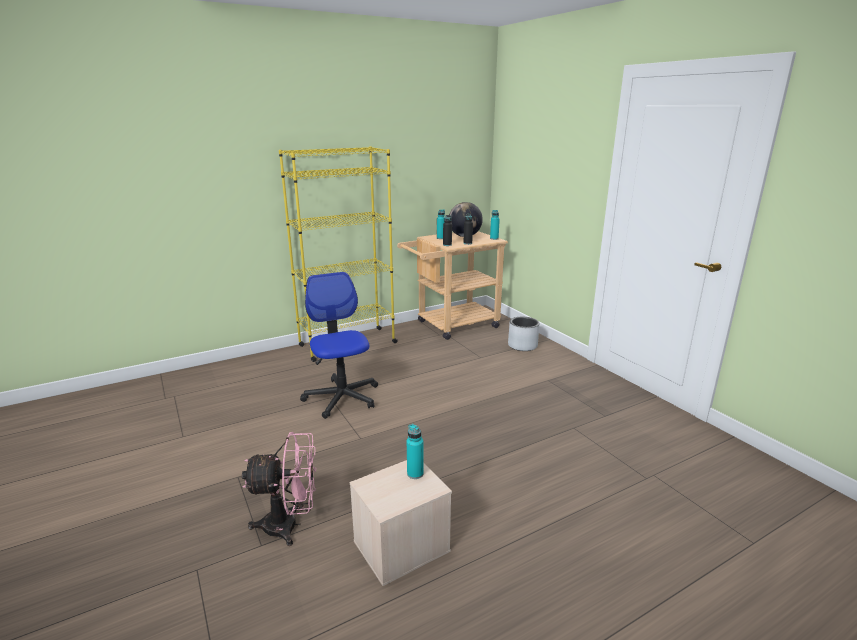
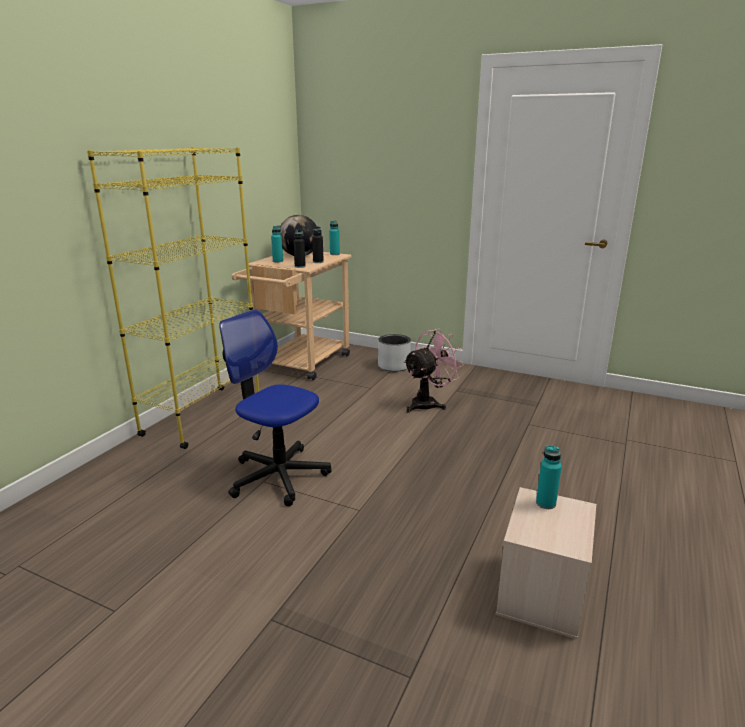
camera: 35 degrees left, 0 degrees up
pink fan [242,432,316,546] -> pink fan moved to [403,328,464,413]

